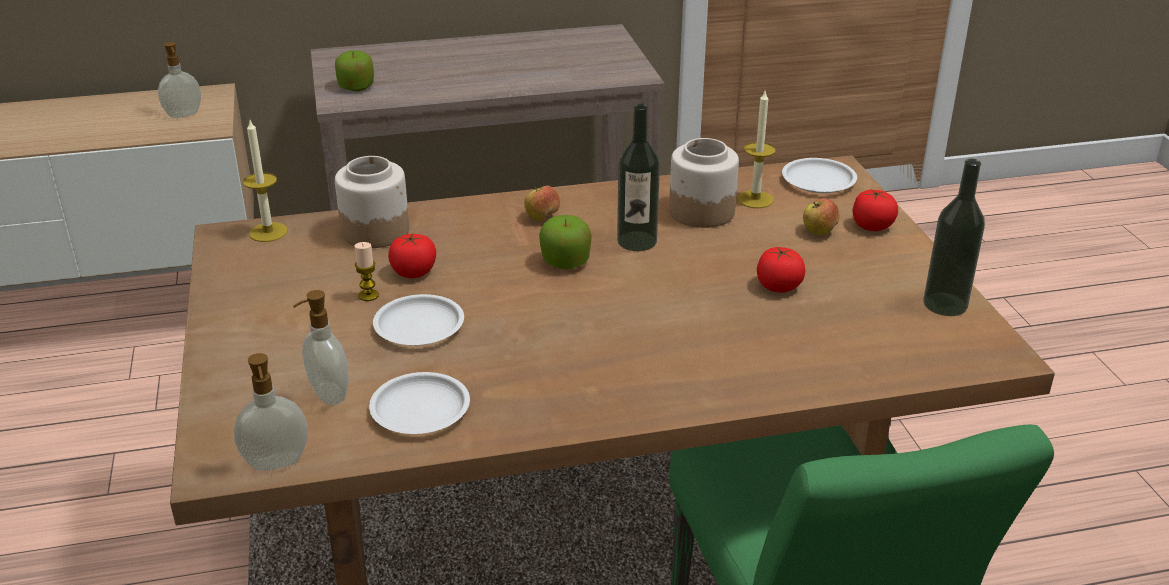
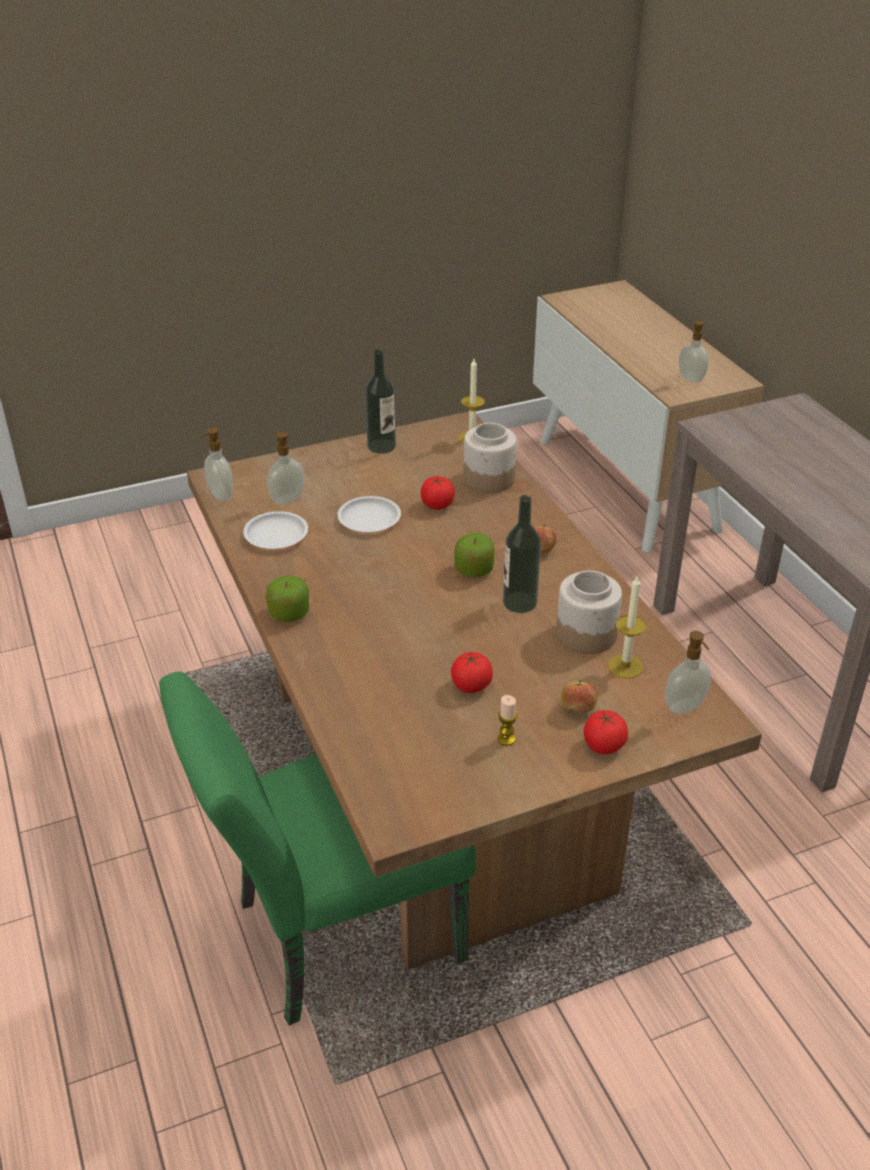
camera: 80 degrees right, 5 degrees up
apple [335,50,374,91] -> apple moved to [265,576,309,622]
candle [354,242,379,301] -> candle moved to [497,695,517,746]
white plate [782,158,857,193] -> soap dispenser [665,631,711,714]
bottle [923,159,985,316] -> bottle moved to [365,349,396,454]

